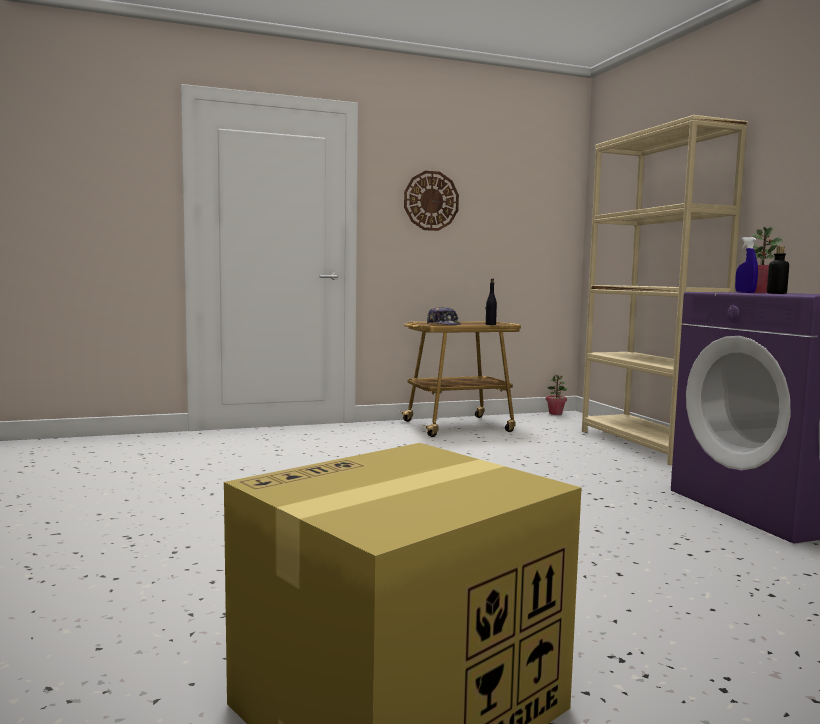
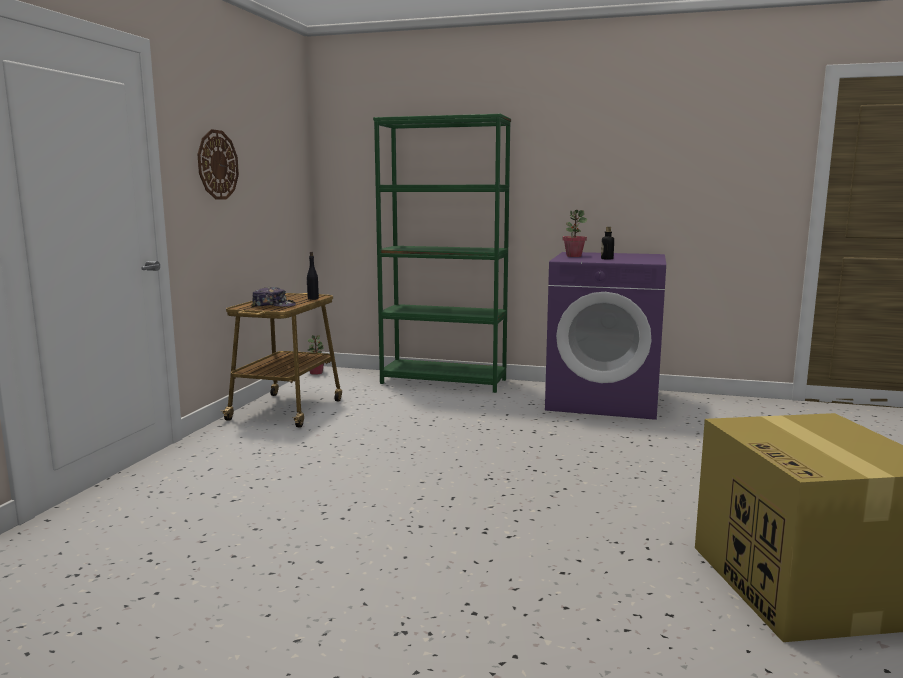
camera: 55 degrees left, 5 degrees up
beige bookcase [582,115,748,465] -> green bookcase [373,114,511,393]
blue spray bottle [735,237,758,293] -> none

